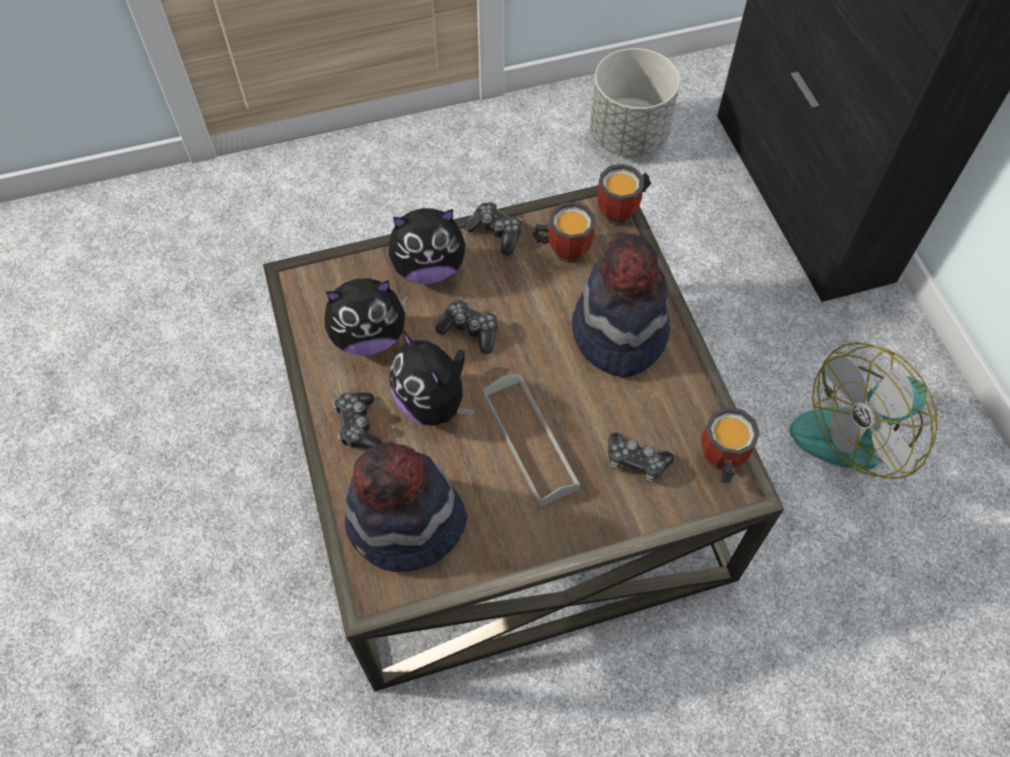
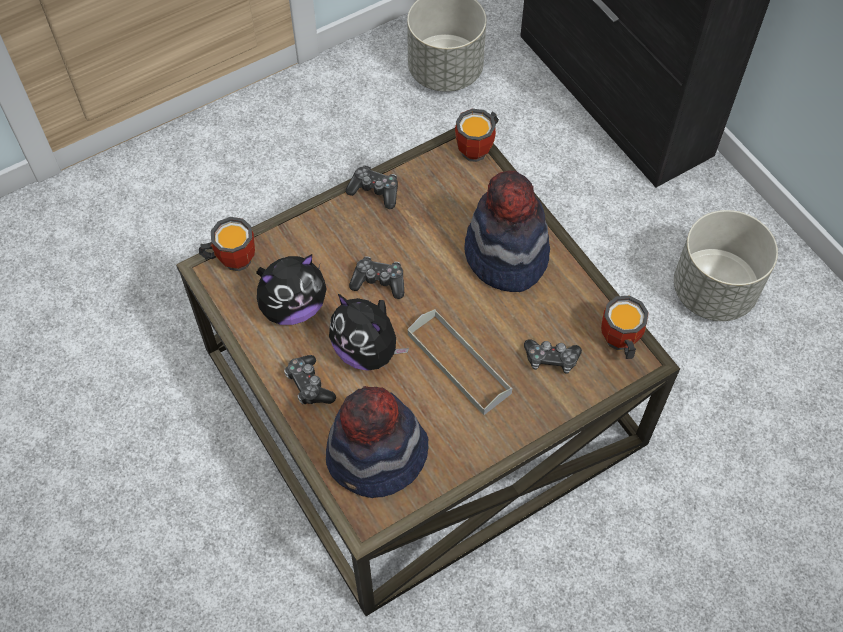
camera: 15 degrees left, 0 degrees up
plush toy [389,208,468,284] -> none
mug [532,202,595,263] -> mug moved to [199,217,255,271]
fan [790,342,938,479] -> grey planter [674,210,778,321]

